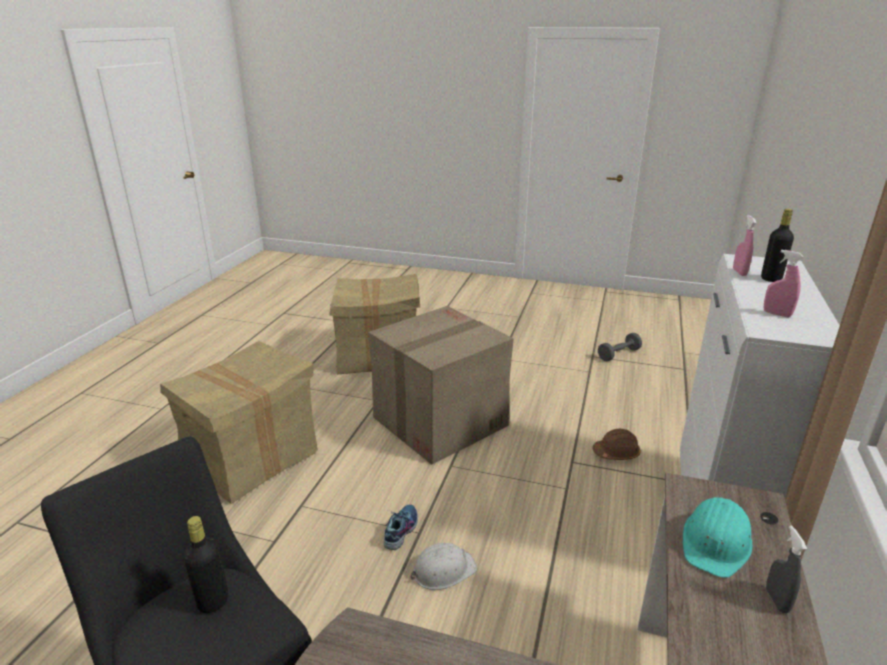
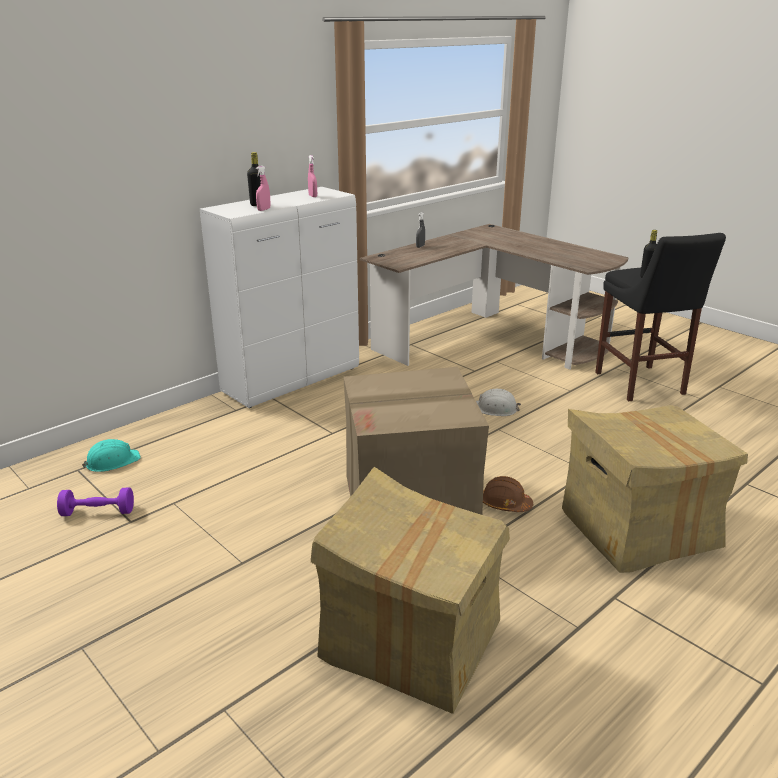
camera: 150 degrees left, 0 degrees up
shoe [384,504,418,550] -> none
brown hard hat [593,429,641,460] -> brown hard hat moved to [483,476,533,512]
grey dumbbell [598,333,642,361] -> purple dumbbell [57,487,134,516]
turquoise hard hat [683,497,753,578] -> turquoise hard hat moved to [82,439,141,472]

